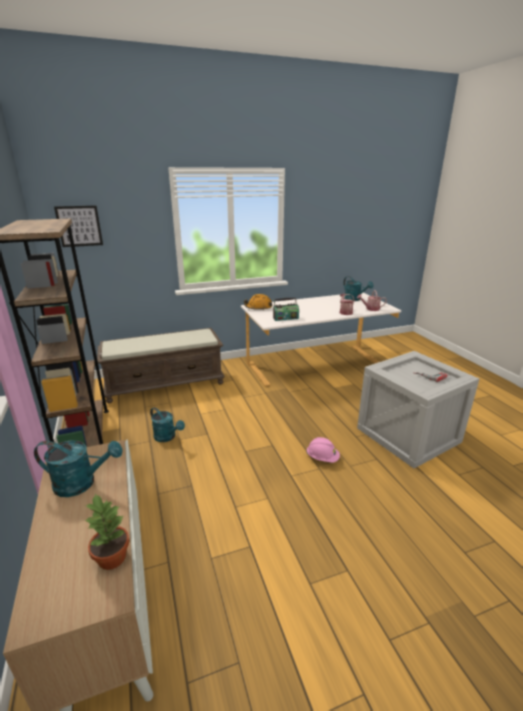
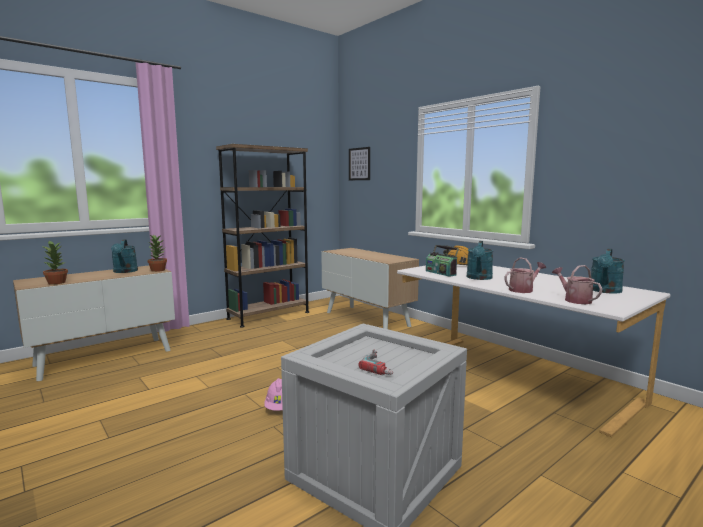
camera: 70 degrees right, 15 degrees down
brown bench [97,328,225,403] -> cabinet [321,248,419,329]
turquoise watering can [150,407,185,442] -> turquoise watering can moved to [467,241,493,280]
none -> potted plant [147,234,167,272]

